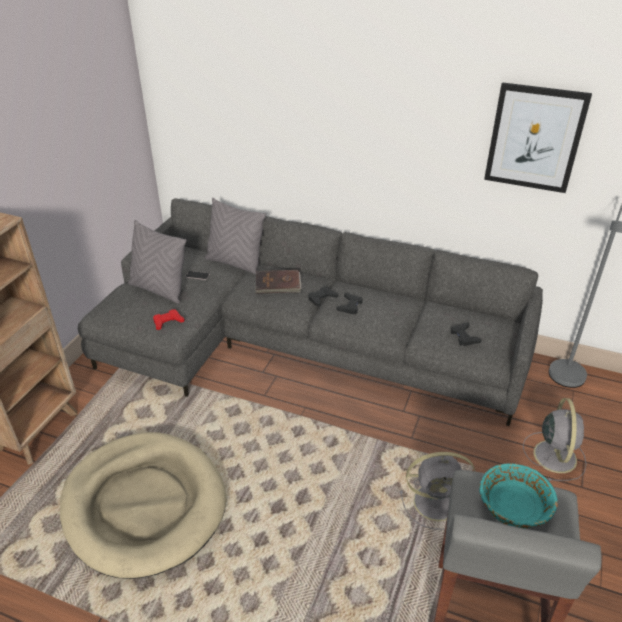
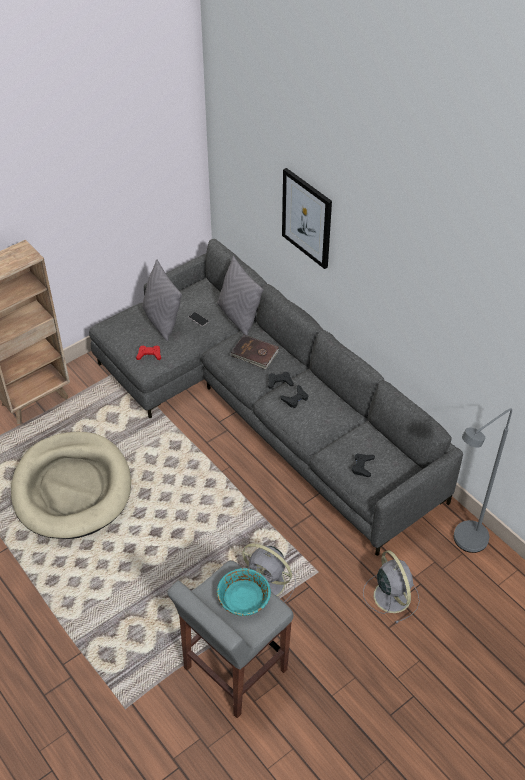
camera: 30 degrees right, 10 degrees up
picture [484,82,592,193] -> picture moved to [282,168,332,269]
grey fan [523,398,586,481] -> grey fan turned 60 degrees counterclockwise [363,550,420,624]

